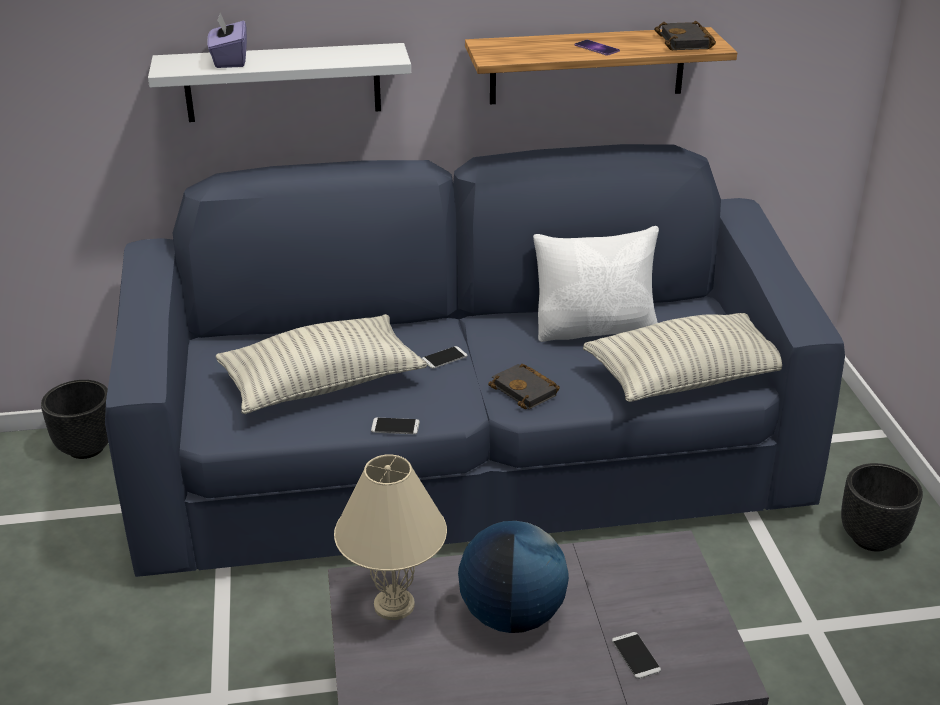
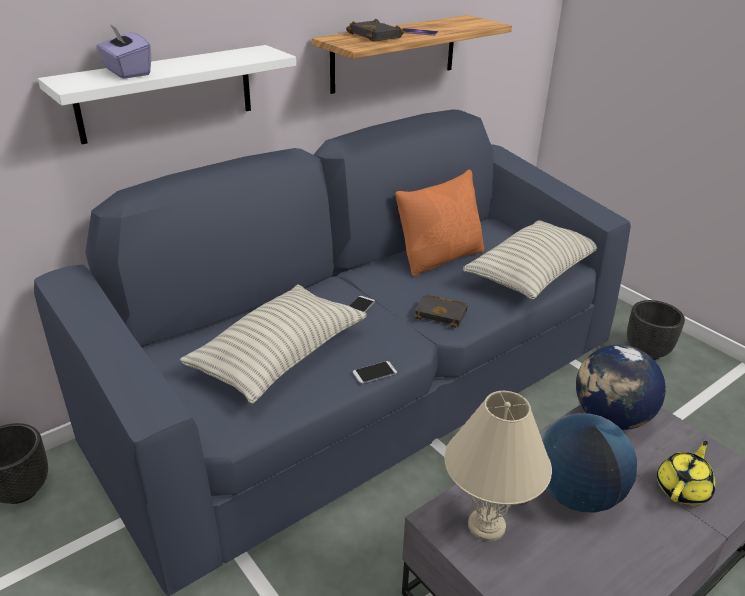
camera: 30 degrees left, 0 degrees up
white pillow [533,226,659,342] -> orange pillow [395,169,484,276]
phone [612,632,661,679] -> yellow teapot [657,441,715,505]
black book [654,21,716,50] -> black book moved to [346,19,404,42]
none -> globe [576,345,666,430]

